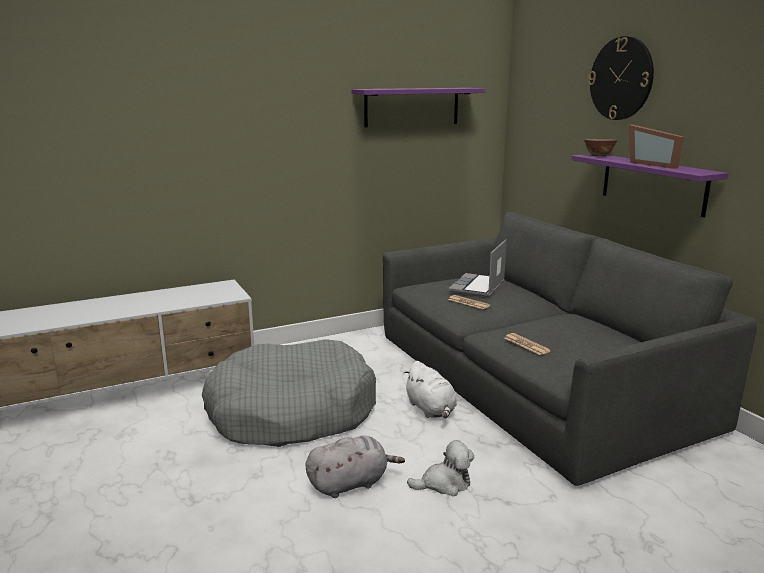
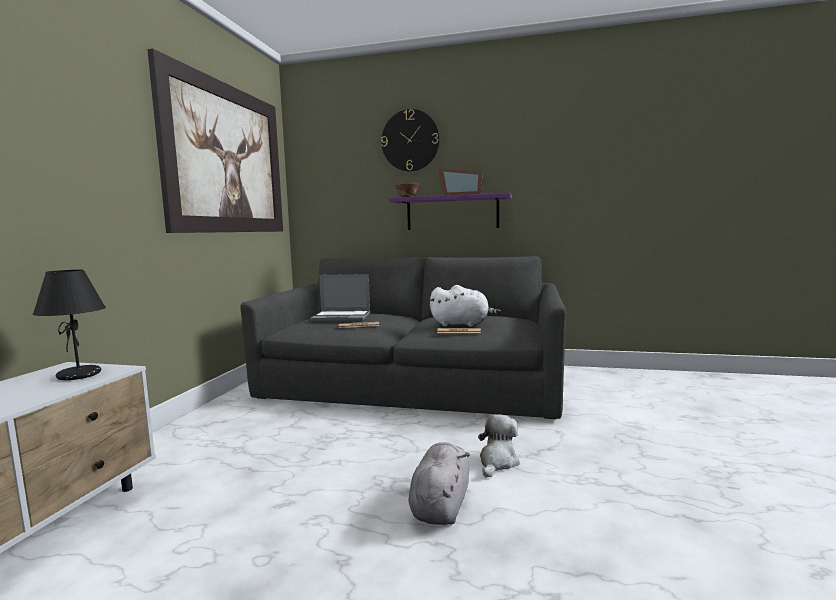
camera: 50 degrees left, 10 degrees down
grey dog bed [202,339,376,447] -> none
purple shelf [351,88,485,128] -> picture [147,49,283,233]
white plush toy [403,361,457,418] -> white plush toy moved to [430,285,501,327]
laptop [448,239,507,297] -> laptop turned 60 degrees counterclockwise [310,274,370,322]
none -> black table lamp [33,270,106,380]

